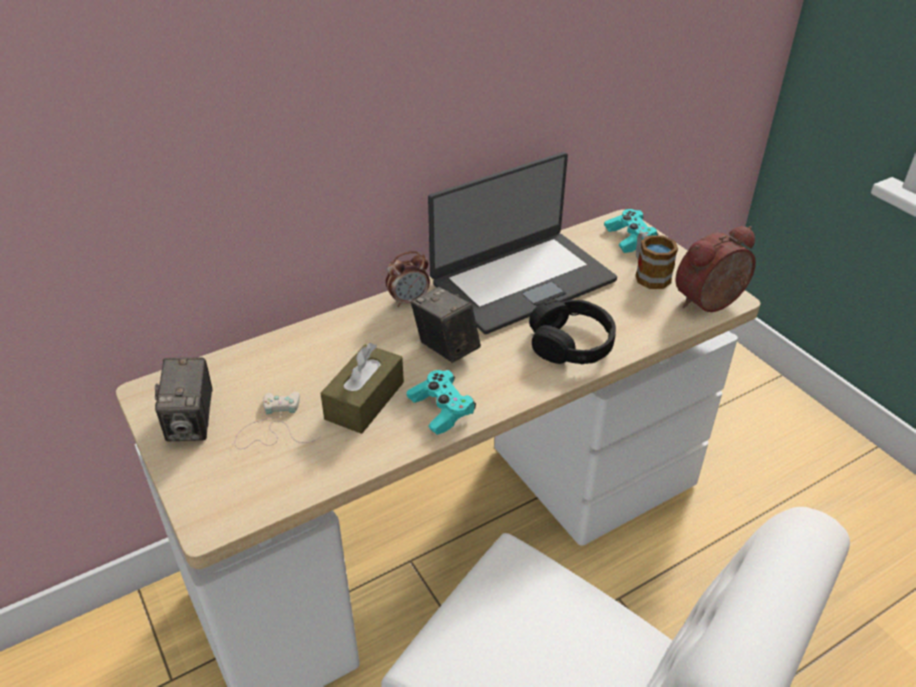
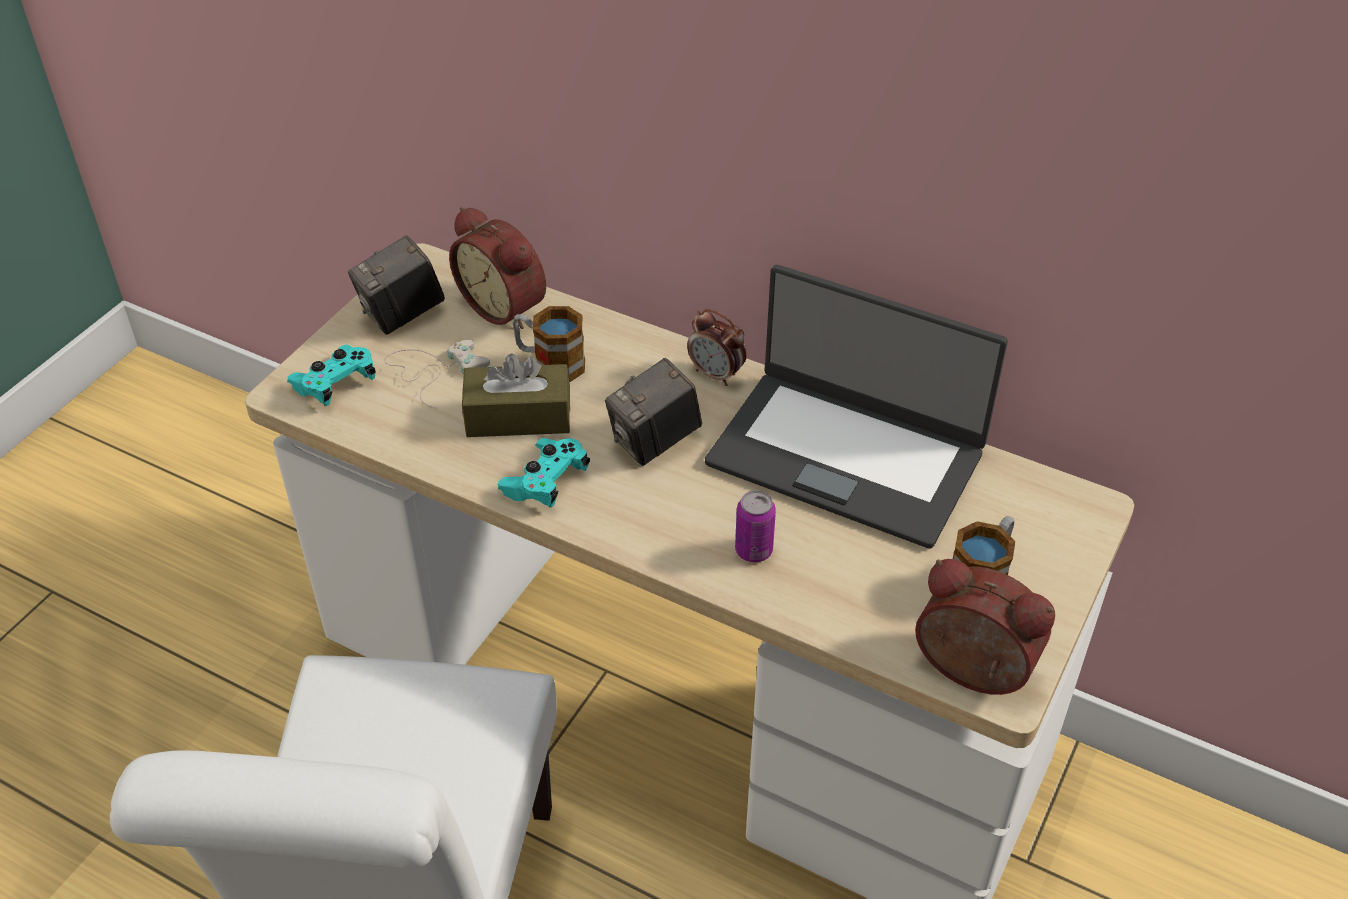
camera: 60 degrees right, 5 degrees up
camera [411,287,481,363] -> camera turned 150 degrees counterclockwise [605,358,702,466]
black headphones [529,299,616,364] -> can [735,491,776,562]
turquoise game controller [604,209,658,253] -> turquoise game controller moved to [287,345,376,406]
none -> alarm clock [449,206,546,329]
none -> mug [512,306,585,382]

